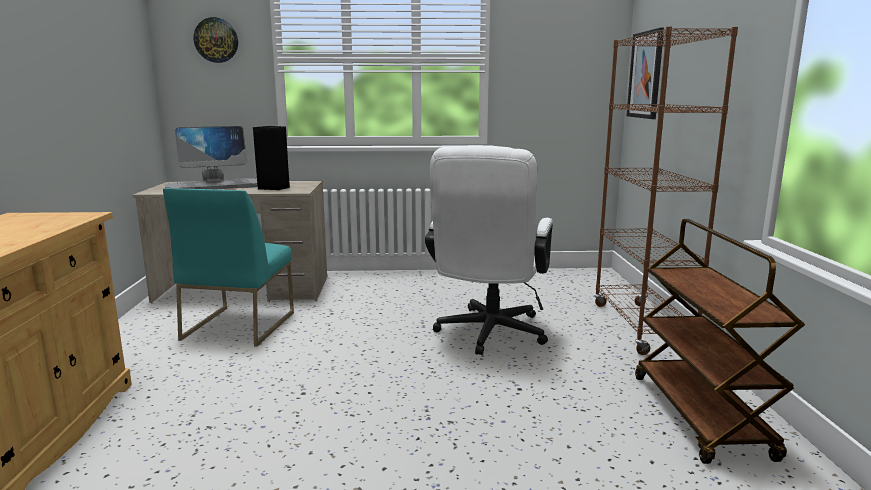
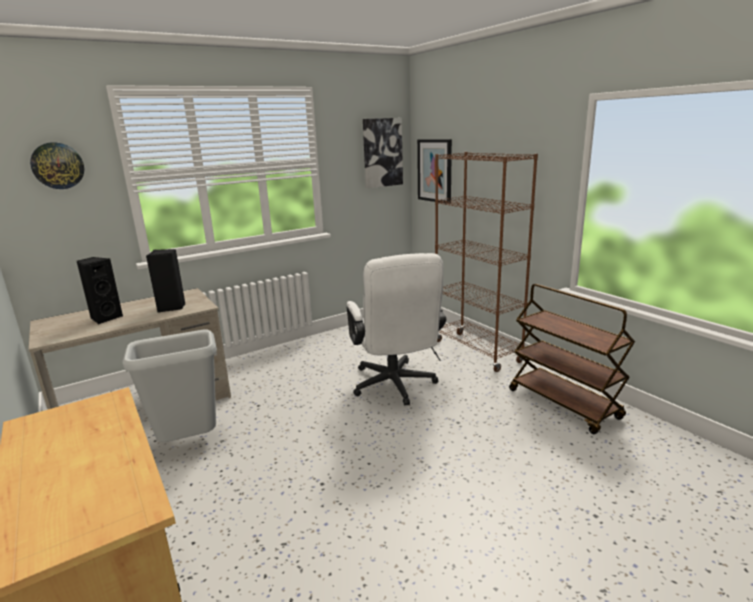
camera: 30 degrees left, 5 degrees up
turquoise chair [163,188,294,346] -> grey trash can [122,330,217,442]
monitor [165,126,258,190] -> black speaker [77,257,123,324]
none -> picture [363,118,403,188]

